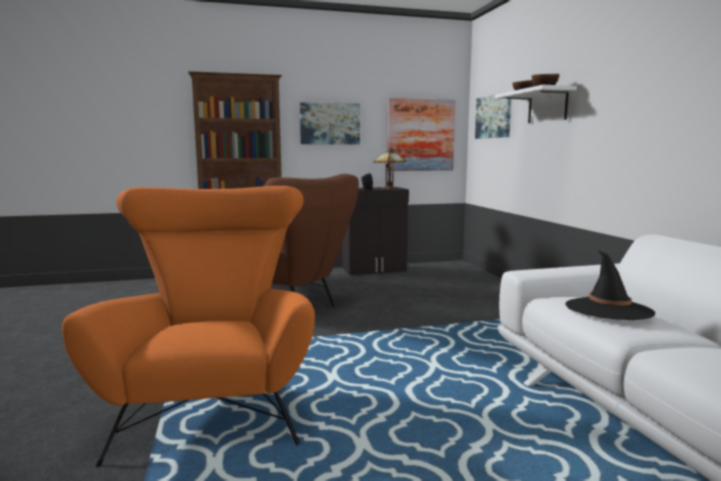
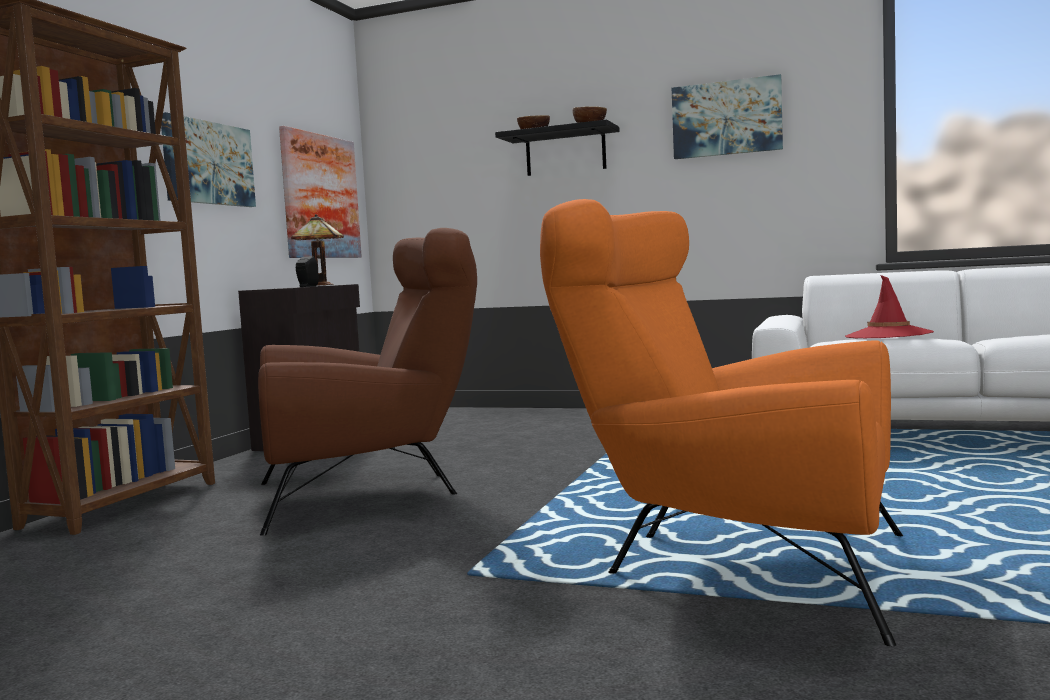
camera: 55 degrees left, 5 degrees down
picture [475,93,511,139] -> picture moved to [672,74,783,159]
white shelf [495,85,577,123] -> black shelf [495,120,620,176]
black hat [565,250,655,320] -> red hat [845,275,934,339]

